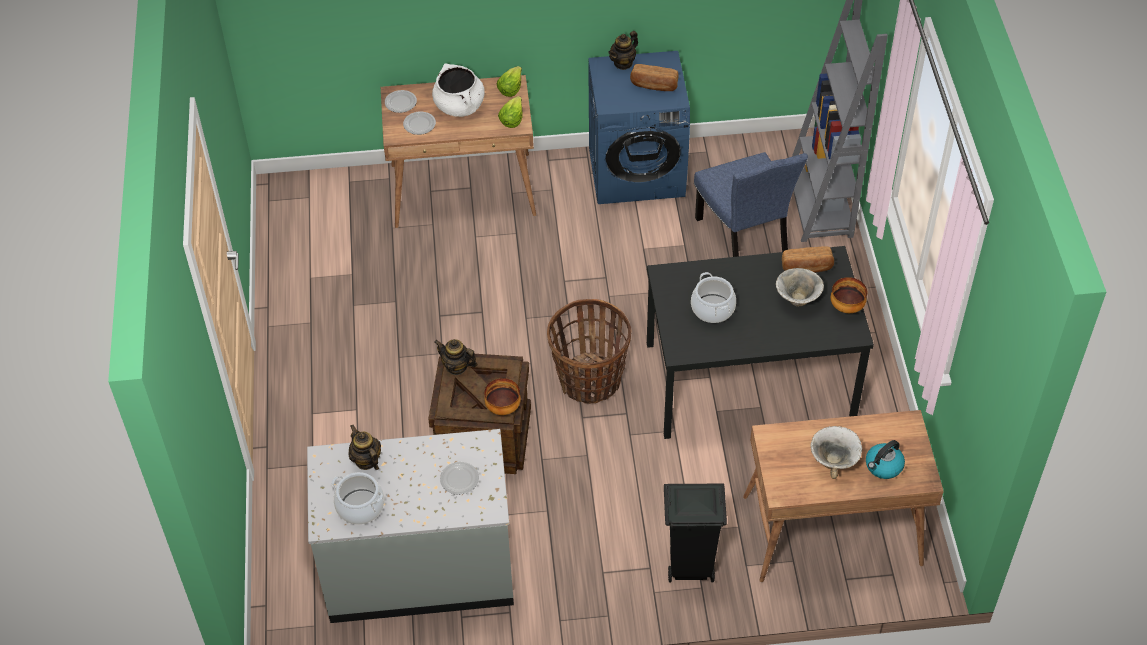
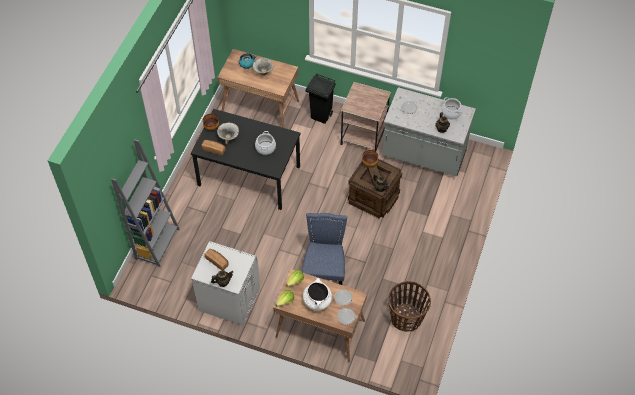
camera: 155 degrees left, 5 degrees up
basket [547,299,631,404] -> basket moved to [388,281,431,332]
blue washing machine [588,51,690,204] -> white washing machine [191,241,260,326]
blue chair [694,152,808,257] -> blue chair moved to [302,213,347,285]
none -> brown cart [340,82,391,151]

